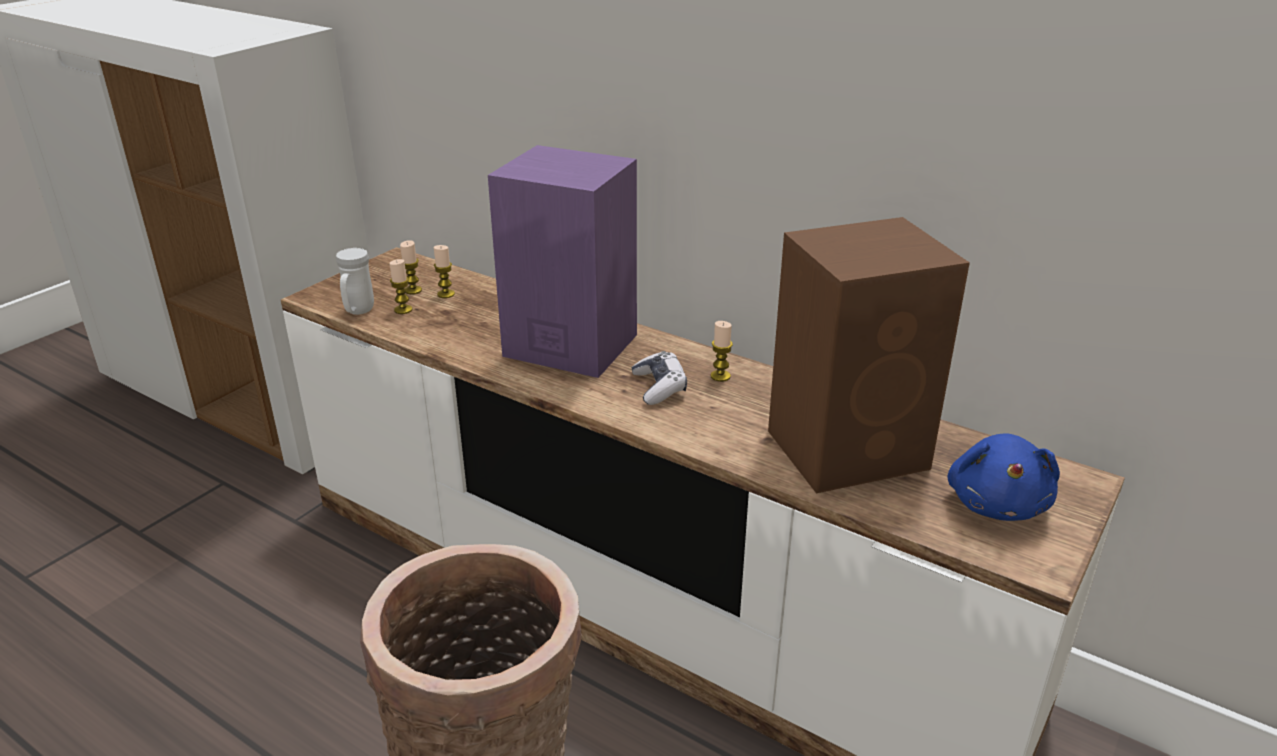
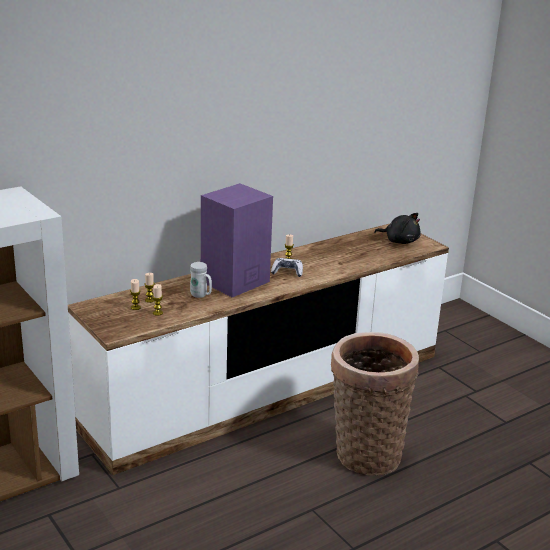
camera: 70 degrees left, 5 degrees down
white mug [336,248,374,315] -> white mug moved to [190,262,212,298]
brown speaker [768,217,970,493] -> none
blue plush toy [948,433,1060,521] -> black plush toy [374,213,421,244]

